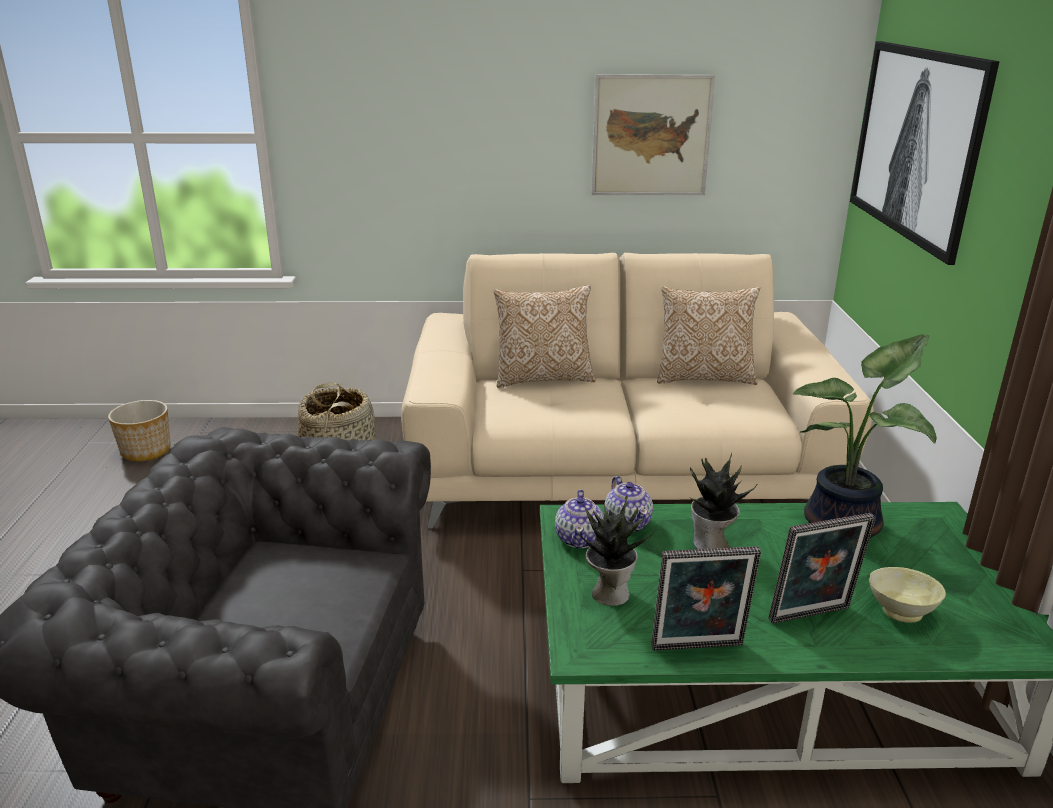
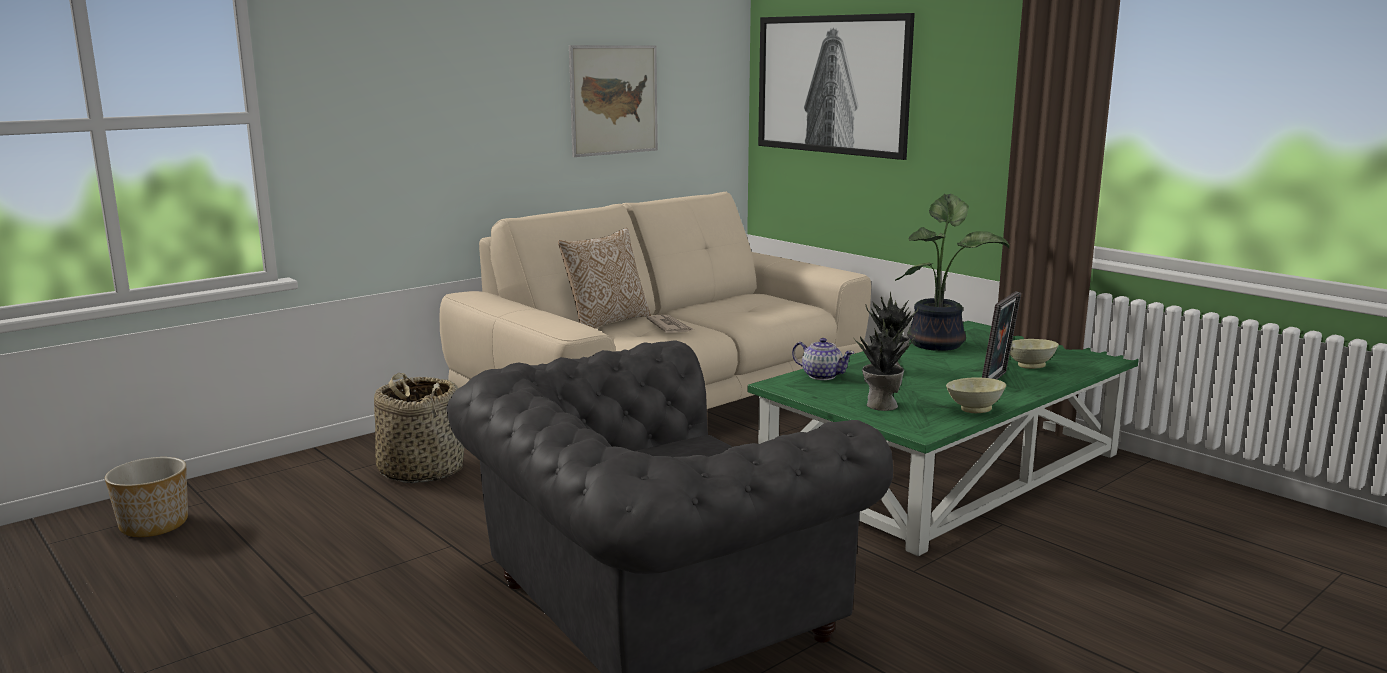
camera: 40 degrees left, 10 degrees down
teapot [555,490,604,548] -> none
picture frame [651,546,761,651] -> beige bowl [946,378,1006,413]
pillow [657,286,760,385] -> none
none -> newspaper [647,315,694,333]

